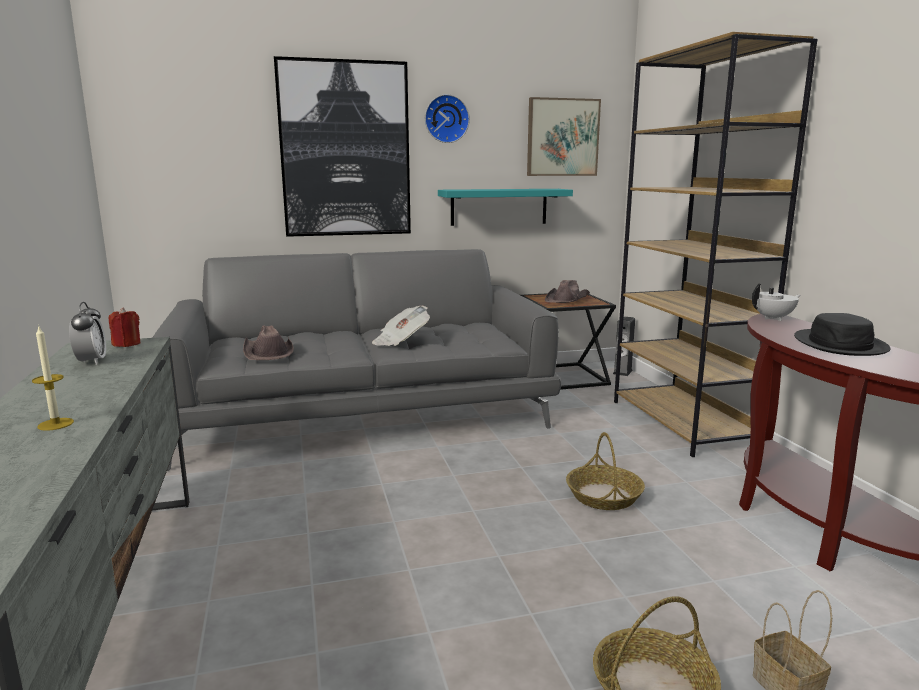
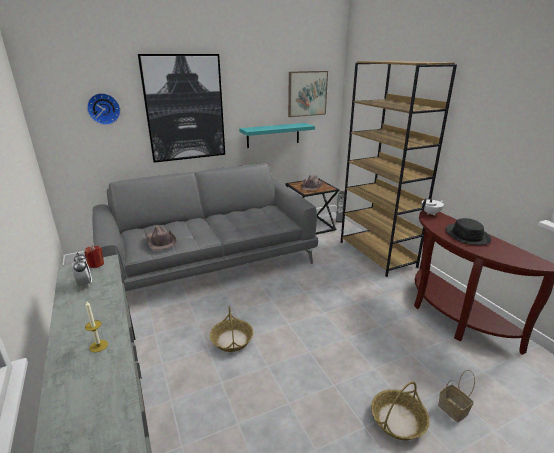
camera: 10 degrees left, 10 degrees up
newspaper [372,306,430,346] -> none
wall clock [425,94,470,143] -> wall clock moved to [87,93,121,125]
basket [566,432,645,510] -> basket moved to [210,306,254,352]

